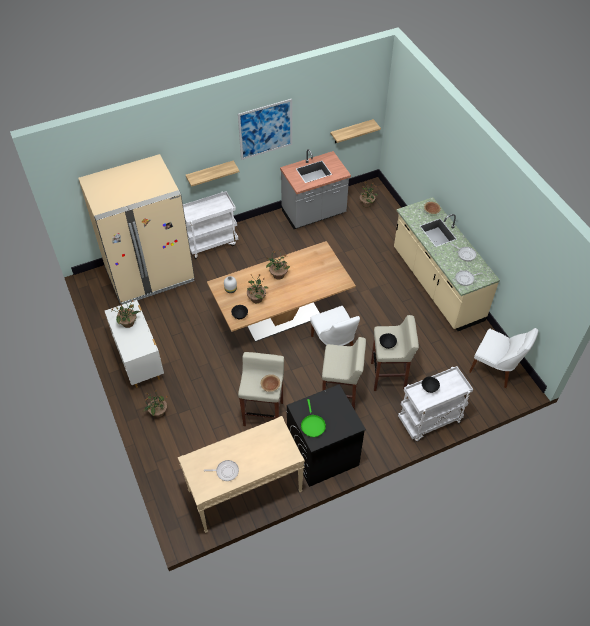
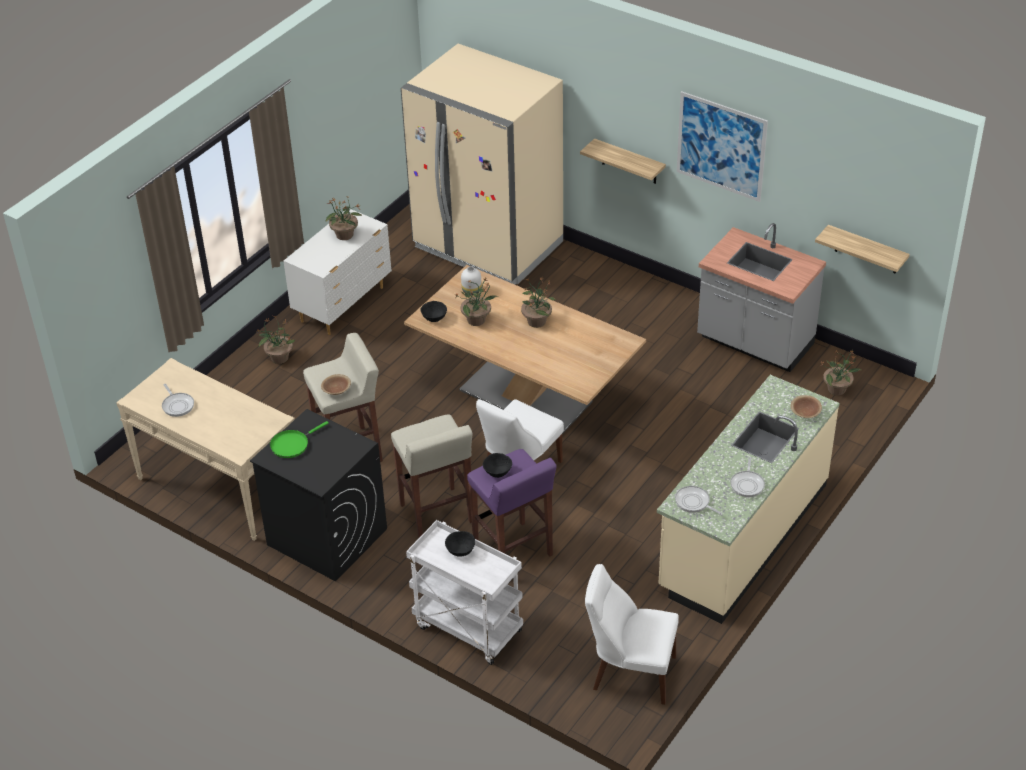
camera: 60 degrees right, 10 degrees down
white cart [183,191,238,259] -> none
beige stool [371,315,419,391] -> purple stool [467,449,557,556]
white chair [469,328,538,388] -> white chair turned 105 degrees clockwise [585,564,679,705]

